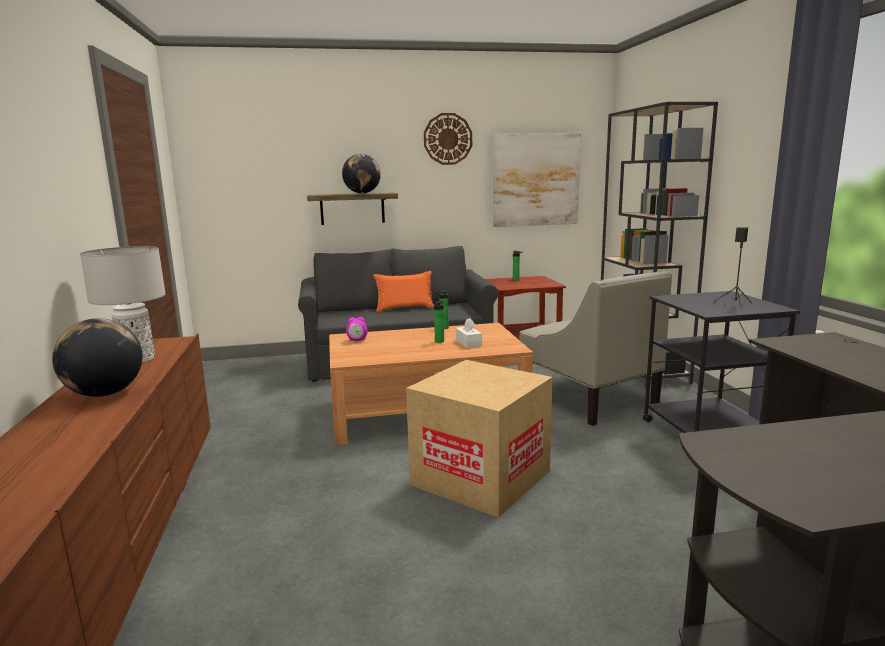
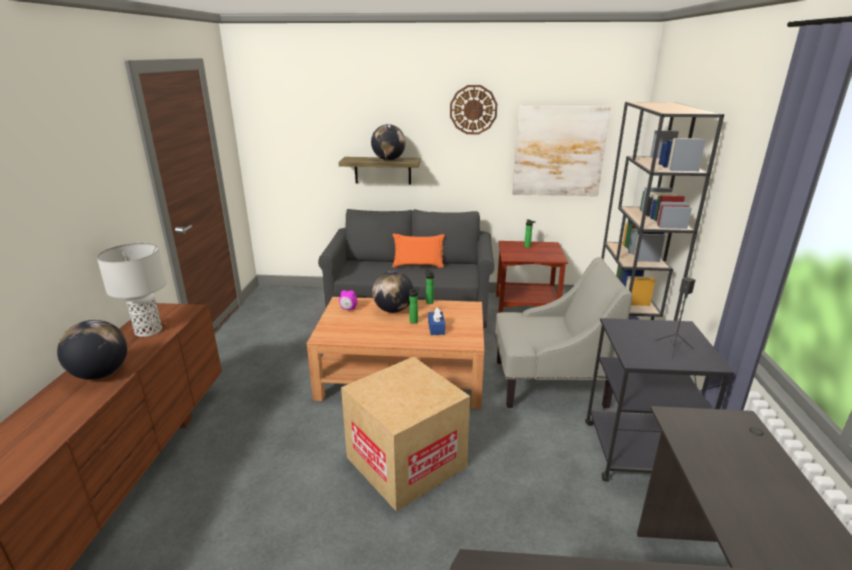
camera: 15 degrees right, 10 degrees up
white tissue box [456,318,482,348] -> blue tissue box [428,307,445,335]
grey armchair [519,271,672,426] -> grey armchair turned 75 degrees counterclockwise [495,257,633,409]
none -> globe [372,271,413,313]

